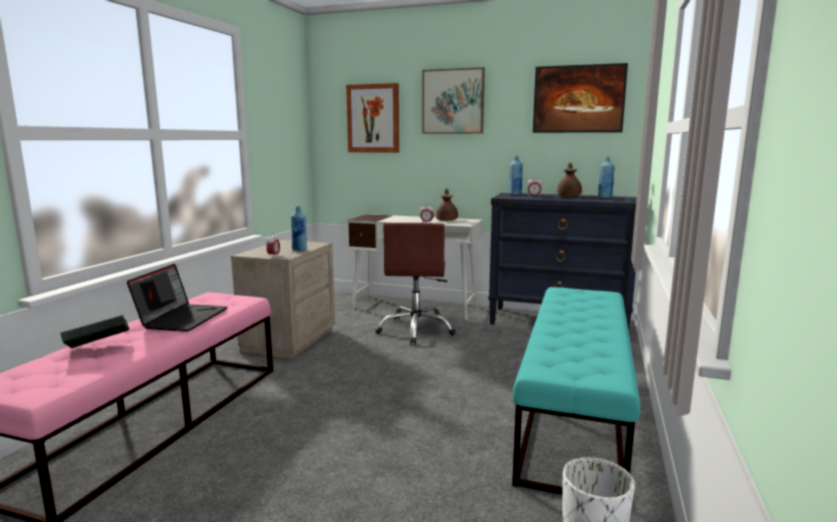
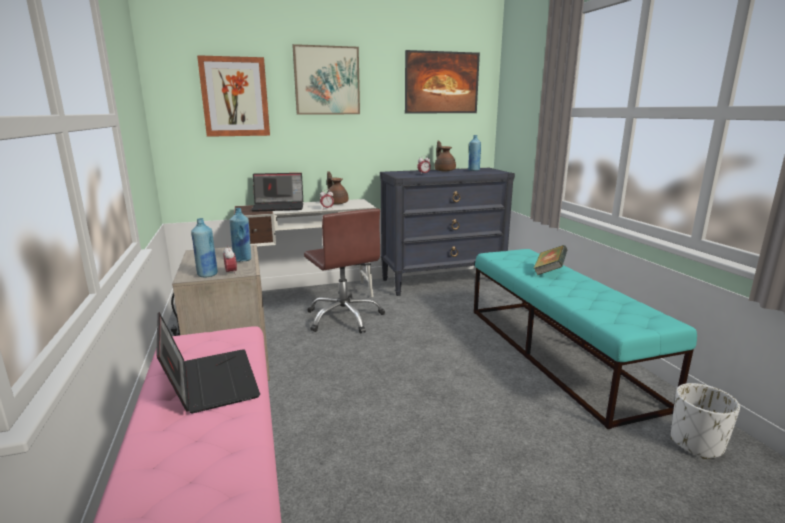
camera: 35 degrees left, 5 degrees up
book [60,315,130,348] -> book moved to [533,245,567,275]
blue bottle [509,156,523,195] -> blue bottle moved to [191,218,218,278]
none -> laptop [251,173,303,212]

